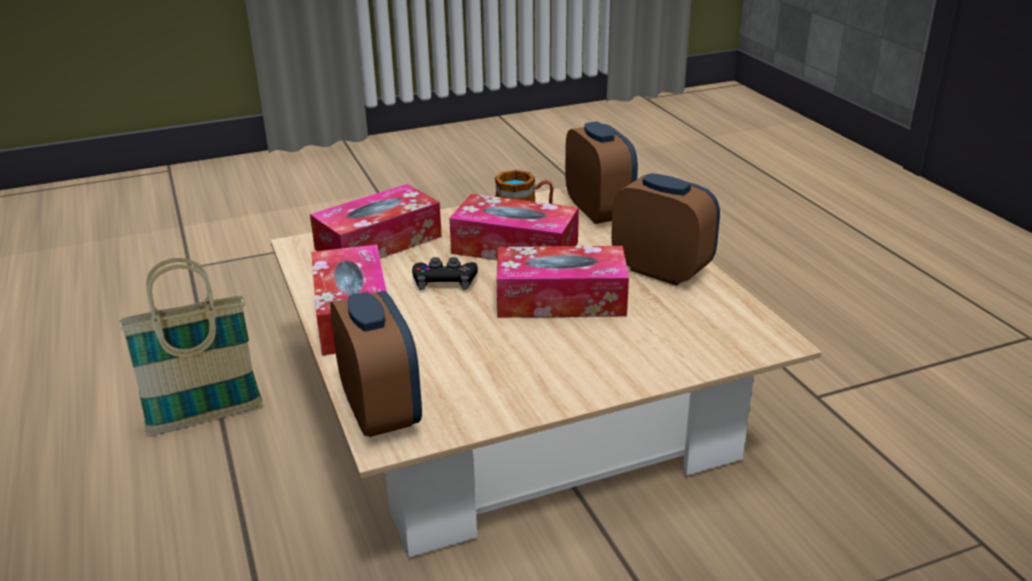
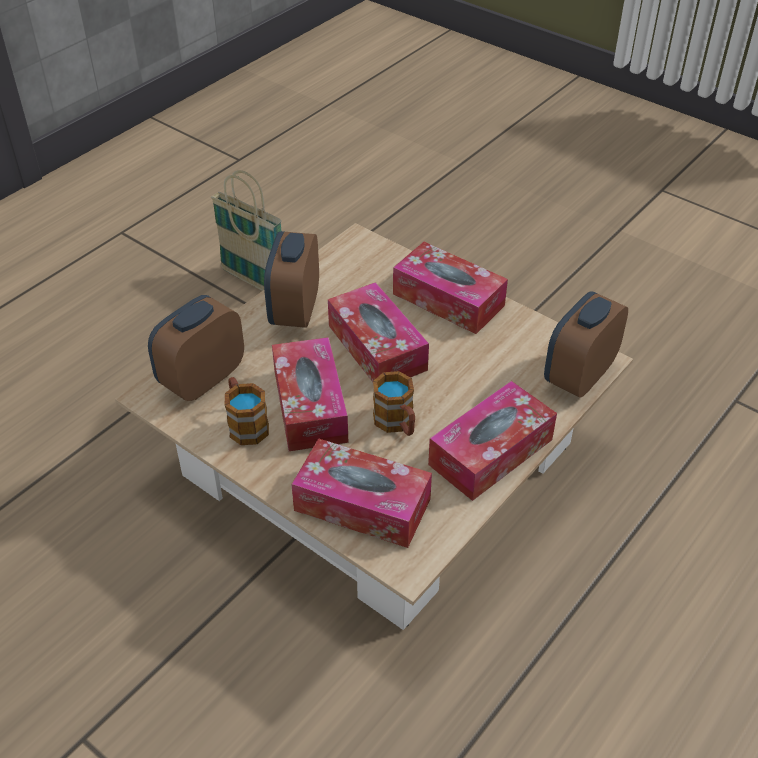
camera: 120 degrees left, 15 degrees up
basket [120,258,263,434] -> basket moved to [211,170,282,291]
black game controller [412,257,478,290] -> mug [373,371,415,436]
none -> tissue box [393,242,508,334]

